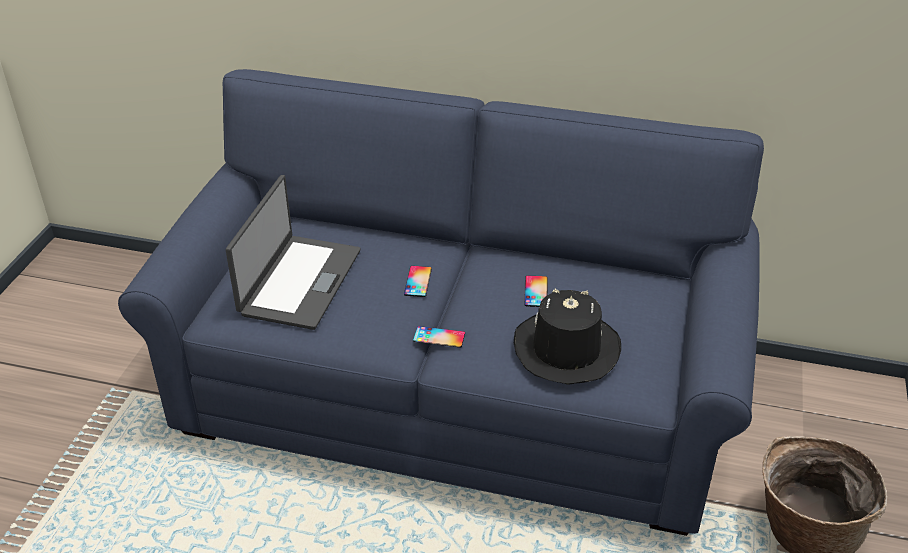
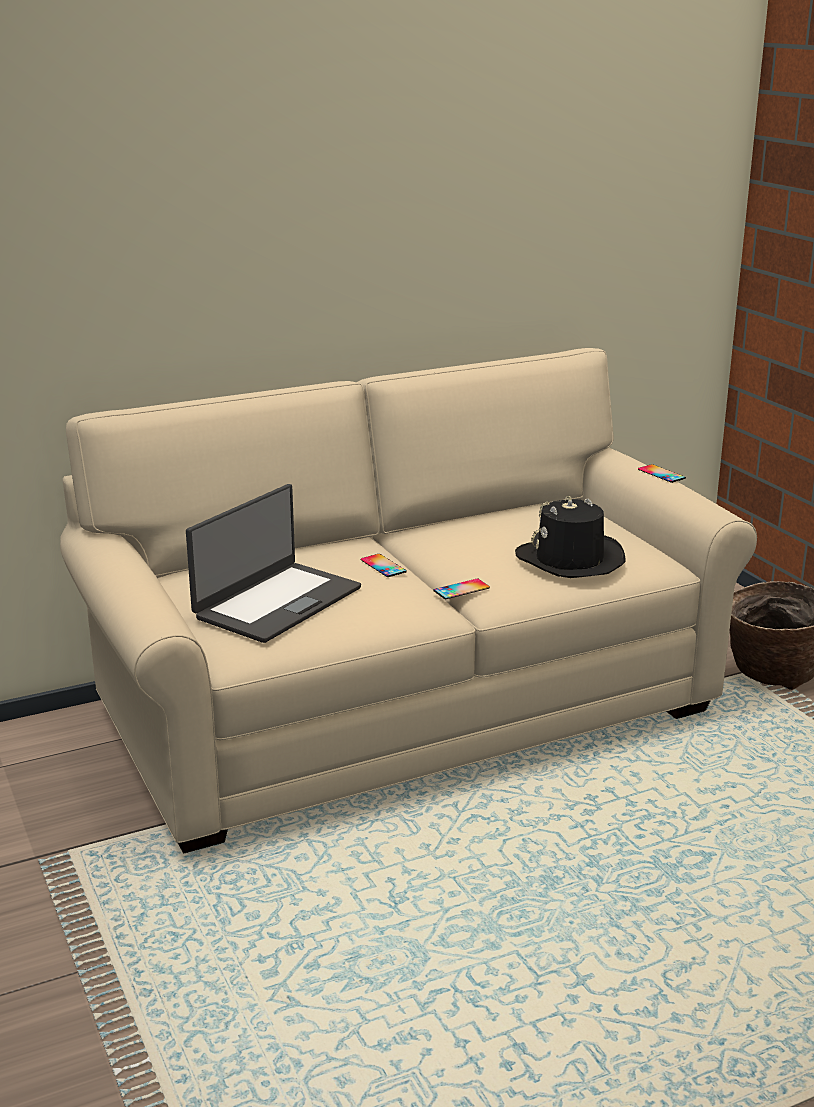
camera: 40 degrees left, 15 degrees down
blue sofa [118,69,764,536] -> beige sofa [60,348,757,854]
laptop [226,175,360,330] -> laptop turned 60 degrees clockwise [186,484,361,643]
phone [525,275,548,307] -> phone moved to [638,464,686,483]

